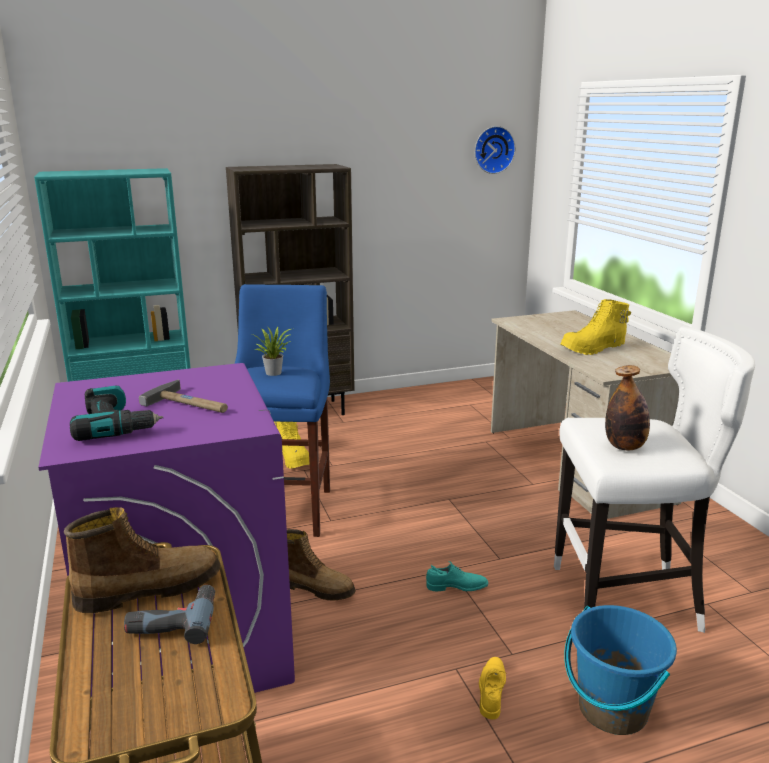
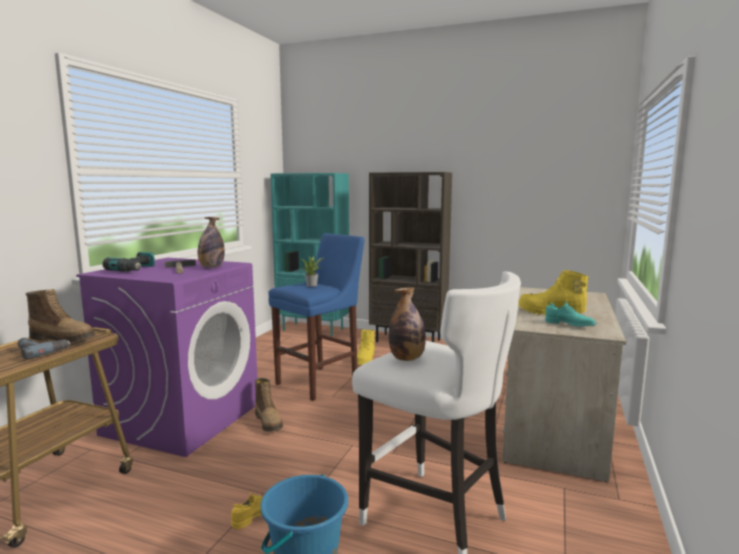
camera: 40 degrees right, 10 degrees down
turquoise shoe [426,561,488,591] -> turquoise shoe moved to [545,301,597,326]
wall clock [474,126,516,174] -> none
none -> bottle [197,217,225,268]

